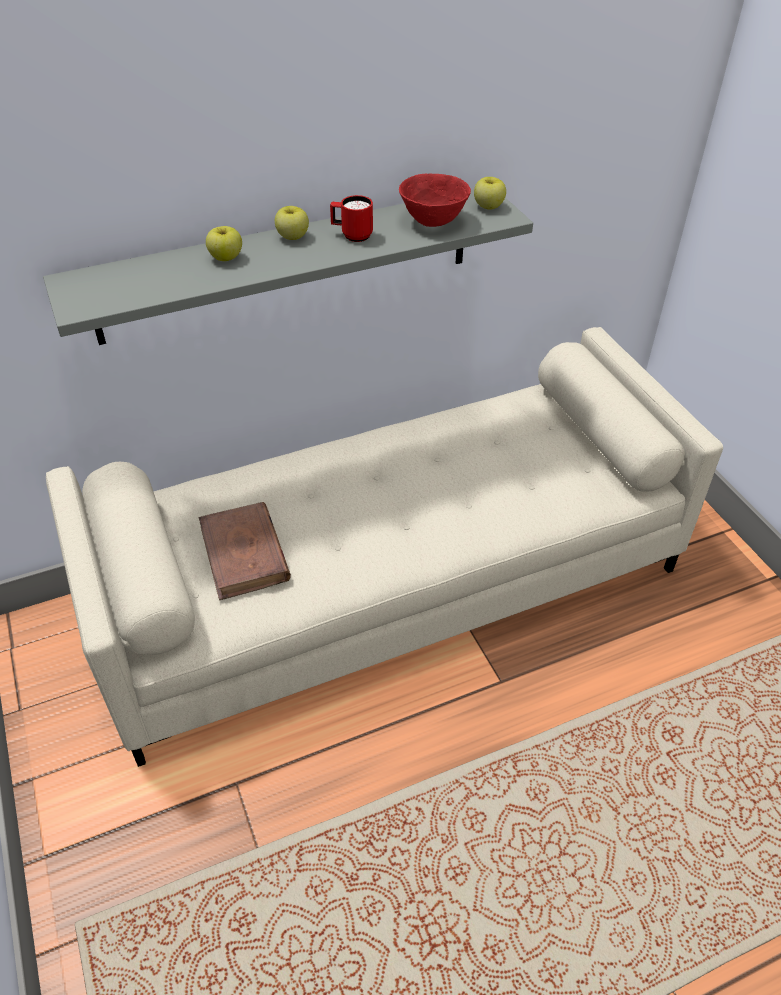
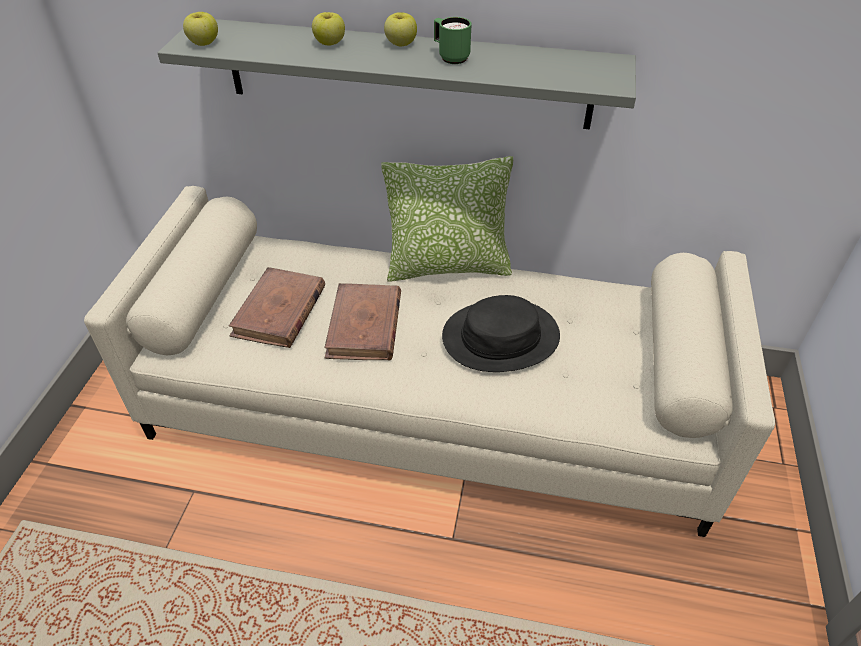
camera: 35 degrees right, 0 degrees up
red mug [330,195,373,242] -> green mug [434,17,472,64]
red bowl [399,174,471,227] -> none
apple [474,177,506,210] -> apple moved to [183,12,218,46]
none -> brown book [325,283,401,360]
none -> pillow [381,156,513,281]
none -> black hat [442,295,560,372]

